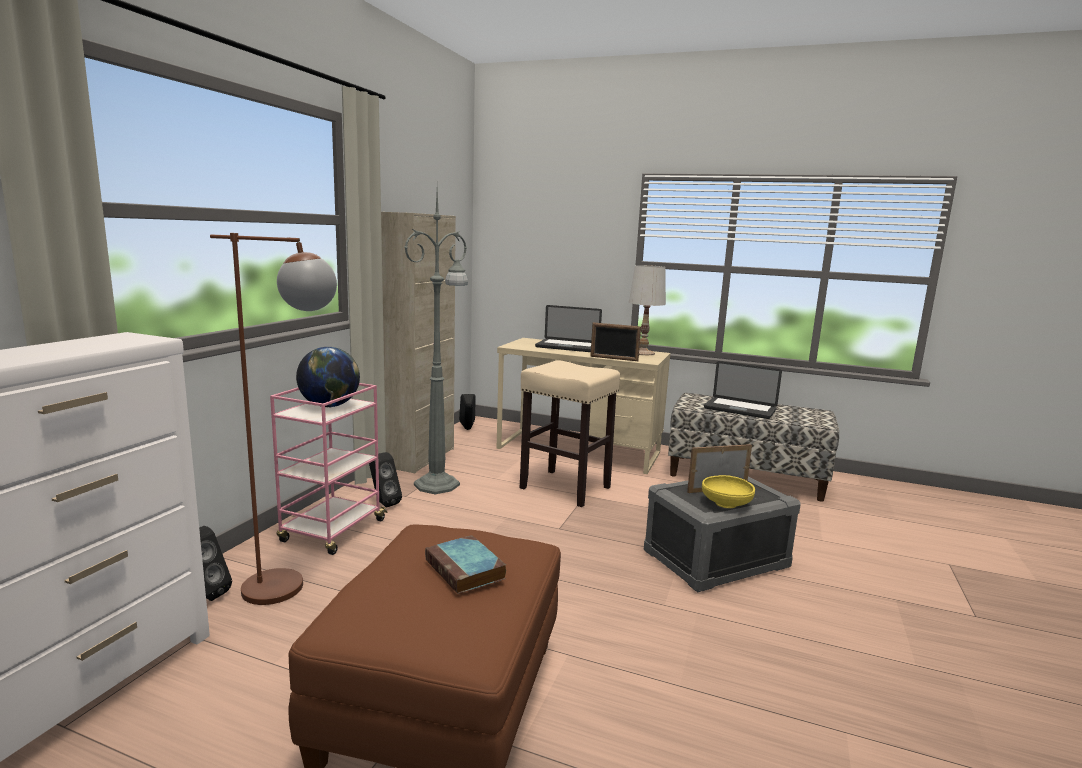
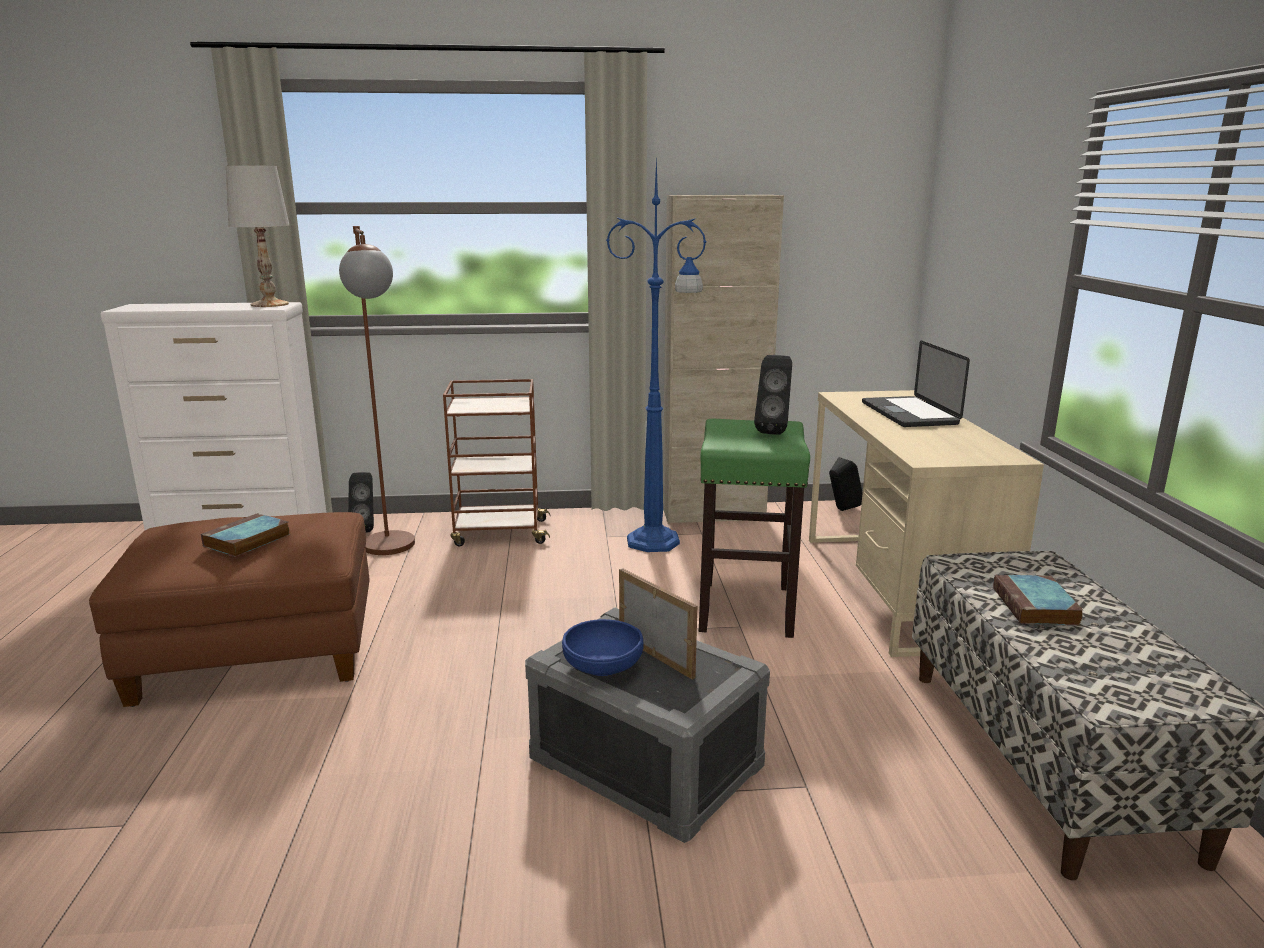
camera: 65 degrees right, 5 degrees up
pink cart [270,383,388,555] -> brown cart [443,379,550,547]
globe [296,347,360,407] -> none
black speaker [369,452,402,507] -> black speaker moved to [754,355,792,435]
grey floor lamp [404,190,468,494] -> blue floor lamp [606,155,706,552]
beige stool [520,360,620,507] -> green stool [699,419,810,638]
picture frame [590,323,641,361] -> none
white table lamp [629,265,666,355] -> white table lamp moved to [226,165,289,307]
yellow bowl [702,475,755,508] -> blue bowl [562,619,643,676]
laptop [704,361,782,419] -> book [993,575,1084,626]

